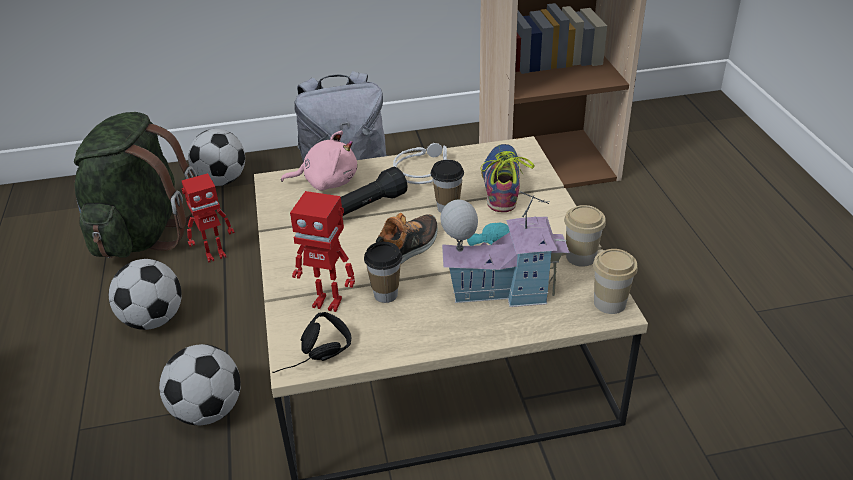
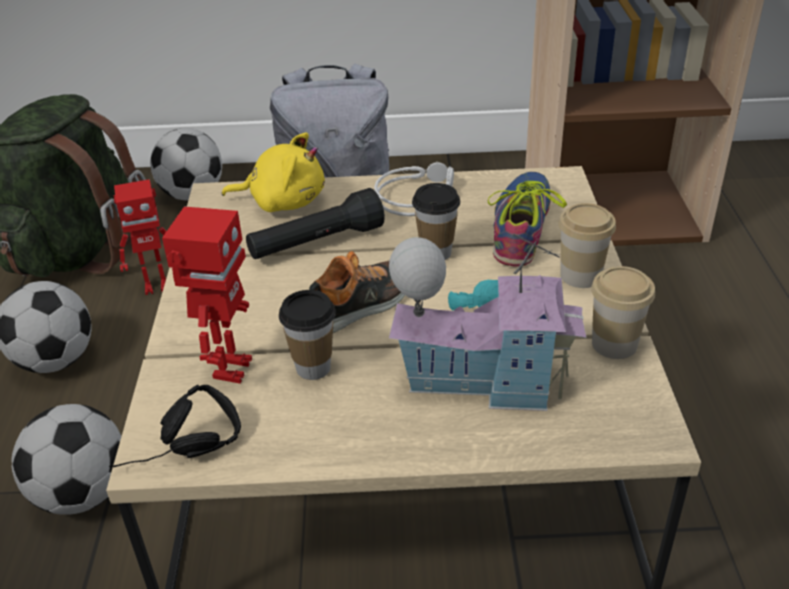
camera: 10 degrees right, 0 degrees up
pink plush toy [281,131,357,191] -> yellow plush toy [222,132,325,212]
toy robot [290,191,355,312] -> toy robot turned 105 degrees counterclockwise [162,207,252,384]
cup [593,249,638,314] -> cup moved to [558,203,616,288]

